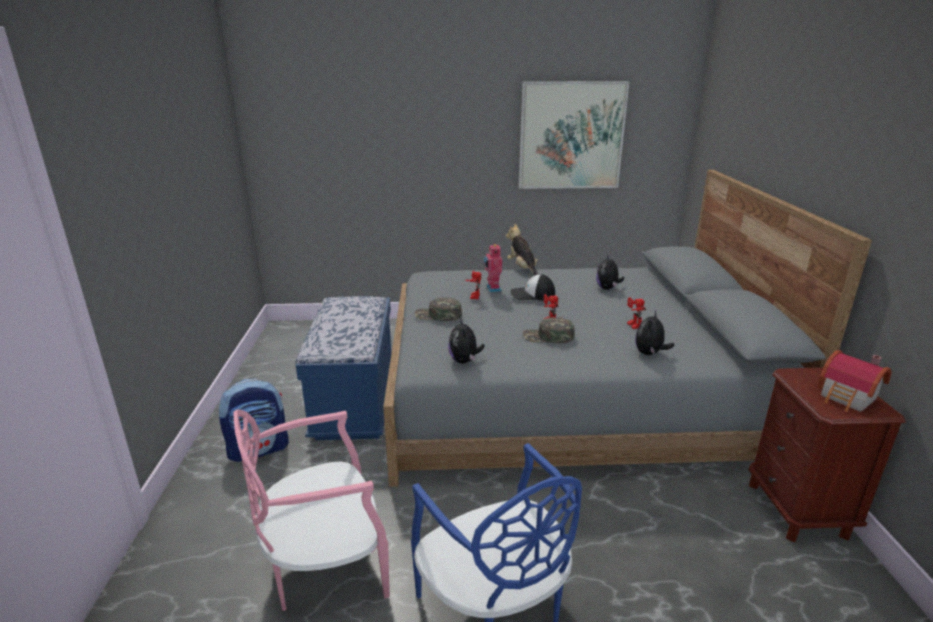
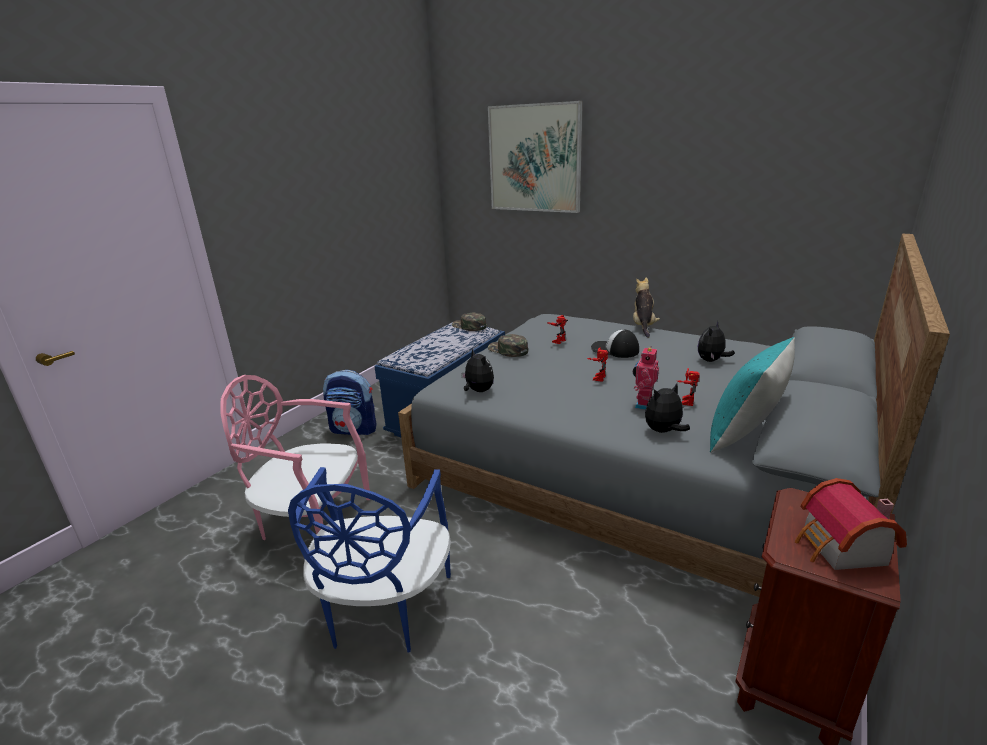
camera: 35 degrees right, 0 degrees up
plush toy [448,317,485,363] -> plush toy turned 120 degrees clockwise [461,348,494,392]
toy robot [483,243,503,292] -> toy robot moved to [633,346,659,410]
picture [519,81,629,189] -> picture moved to [488,101,583,213]
green cap [523,317,575,343] -> green cap moved to [452,313,486,331]
none -> turquoise pillow [710,337,795,453]

